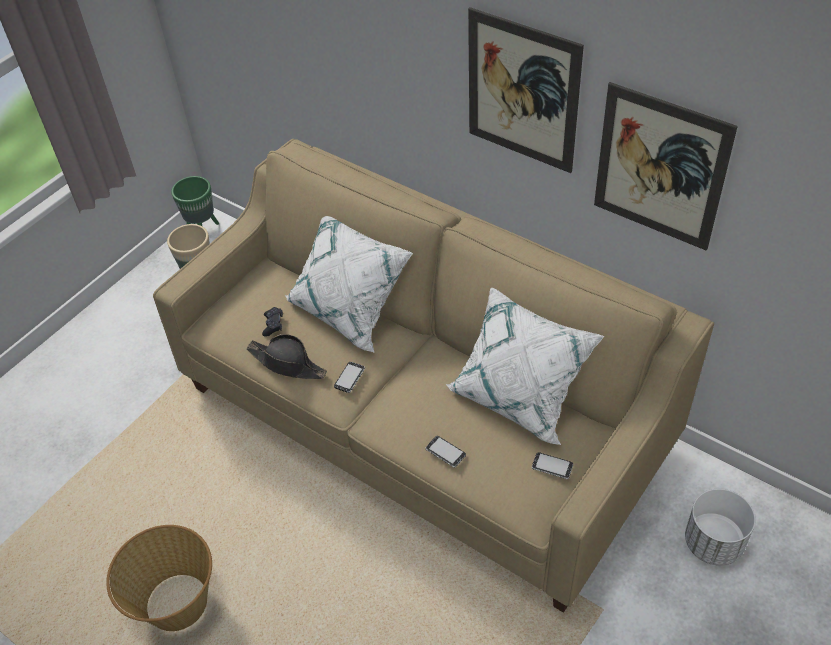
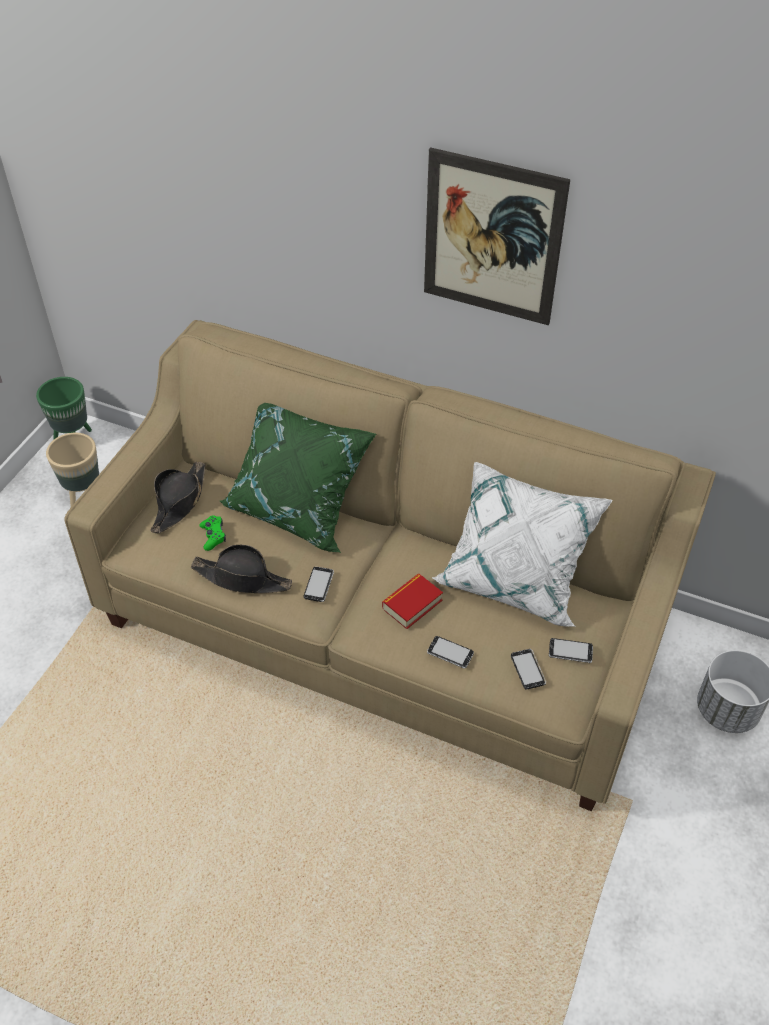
camera: 15 degrees left, 0 degrees up
basket [106,525,212,631] -> none
black game controller [262,307,283,337] -> green game controller [199,515,226,551]
white pillow [285,216,413,352] -> green pillow [220,403,376,553]
picture [594,82,738,250] -> none
none -> black hat [150,462,205,533]
none -> book [382,574,443,629]
none -> phone [511,649,546,690]

